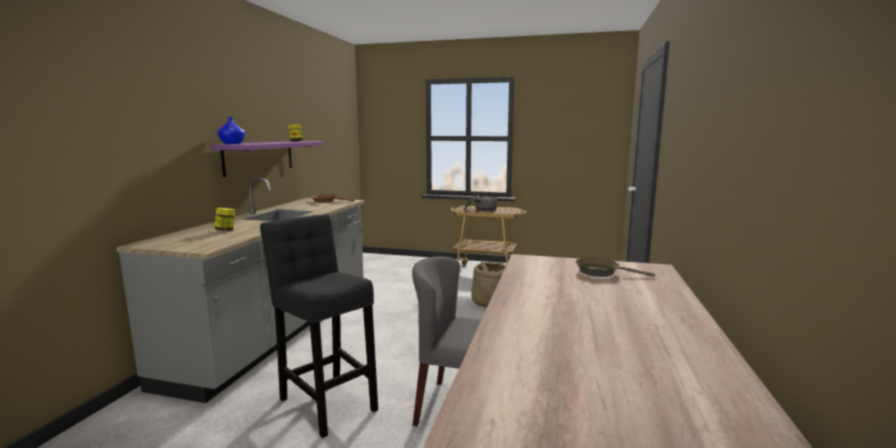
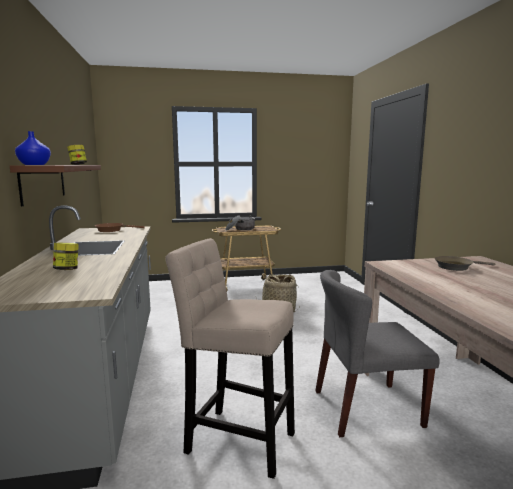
camera: 25 degrees left, 0 degrees up
purple shelf [211,141,323,177] -> brown shelf [10,165,101,206]
black stool [260,214,378,438] -> beige stool [165,238,295,479]

